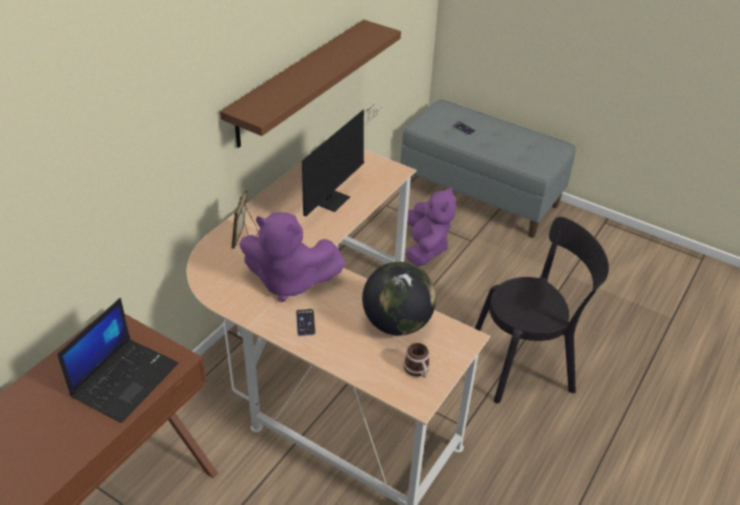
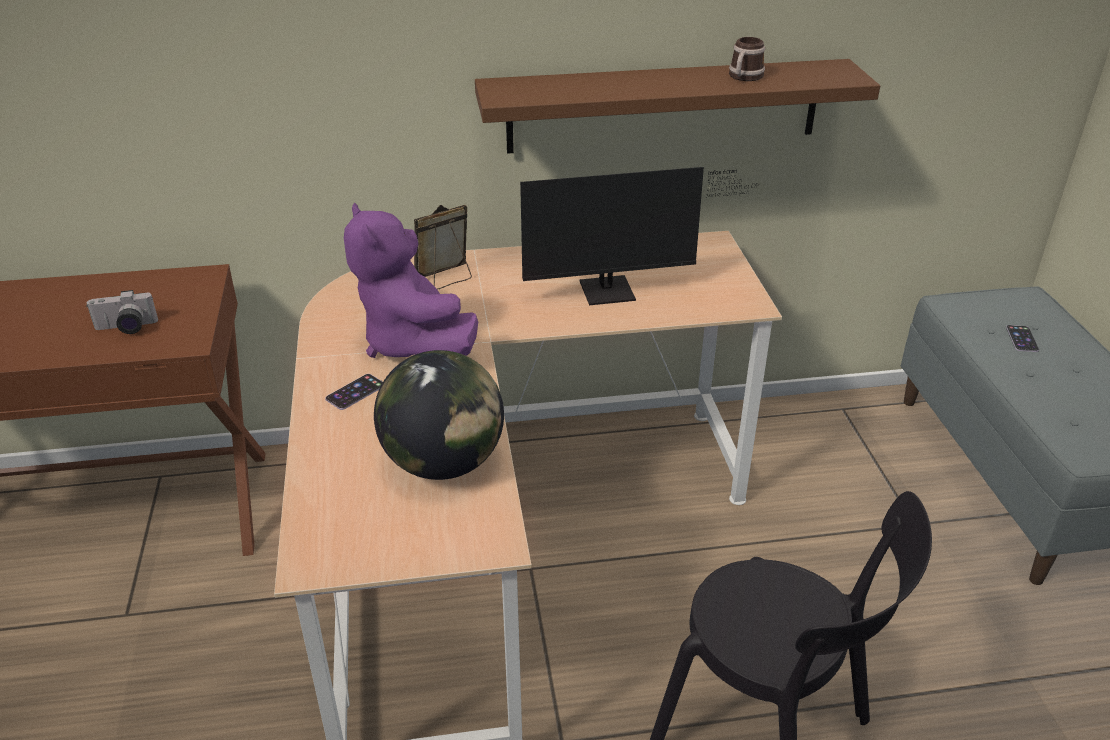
camera: 50 degrees right, 5 degrees down
laptop [57,298,178,423] -> camera [87,290,158,334]
mug [403,343,430,378] -> mug moved to [729,37,765,81]
purple plush toy [406,186,456,266] -> none

